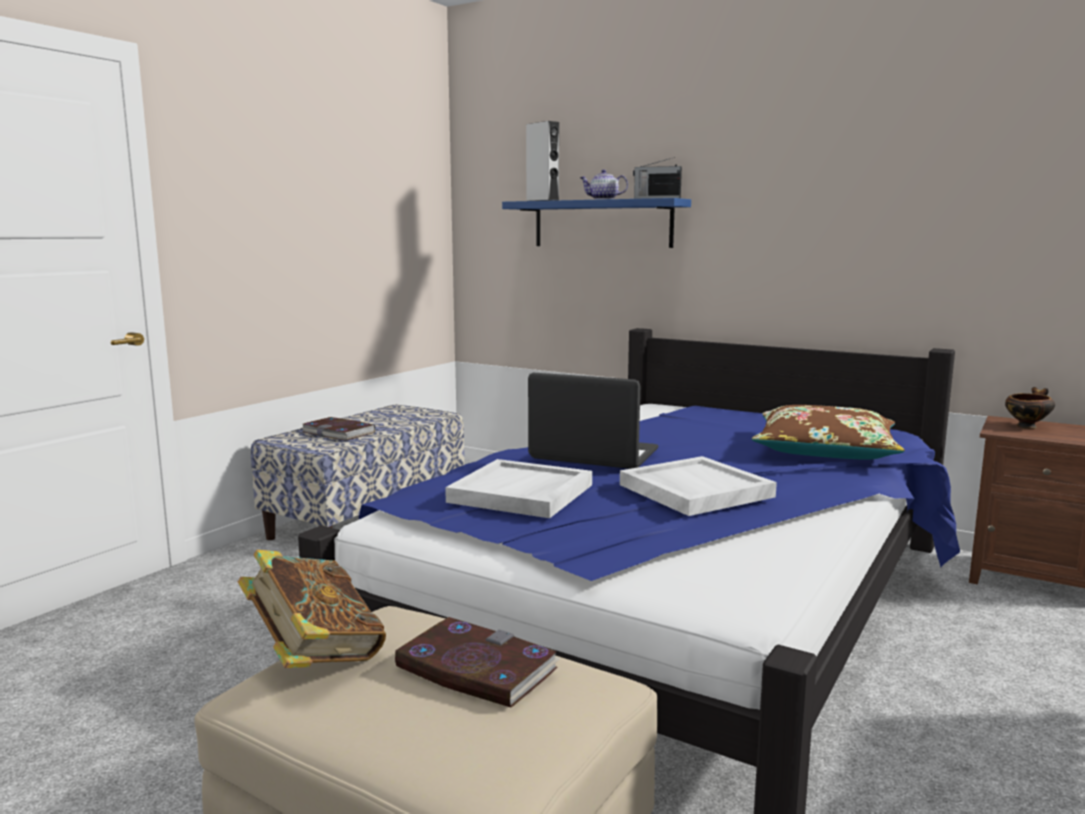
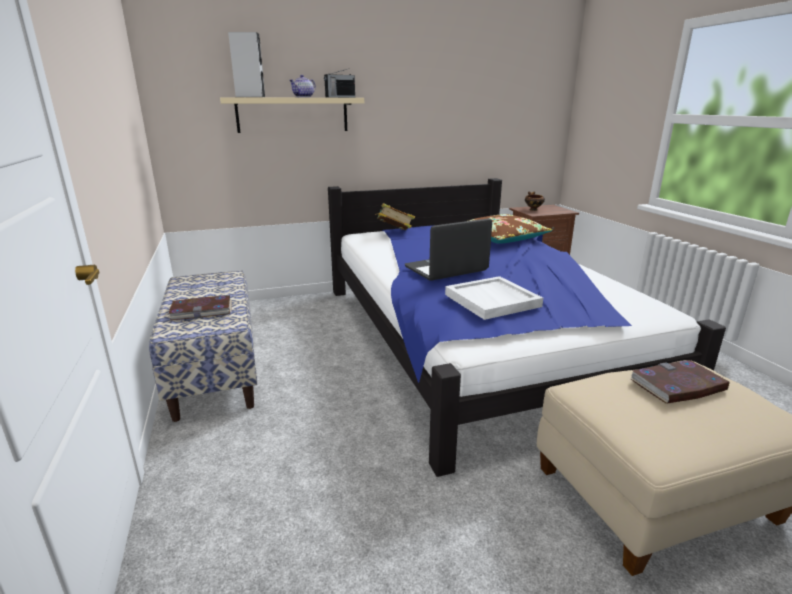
camera: 50 degrees left, 10 degrees up
book [238,550,386,668] -> book moved to [375,203,415,230]
blue shelf [502,198,691,248] -> beige shelf [220,97,364,133]
white tray [620,456,777,516] -> none

